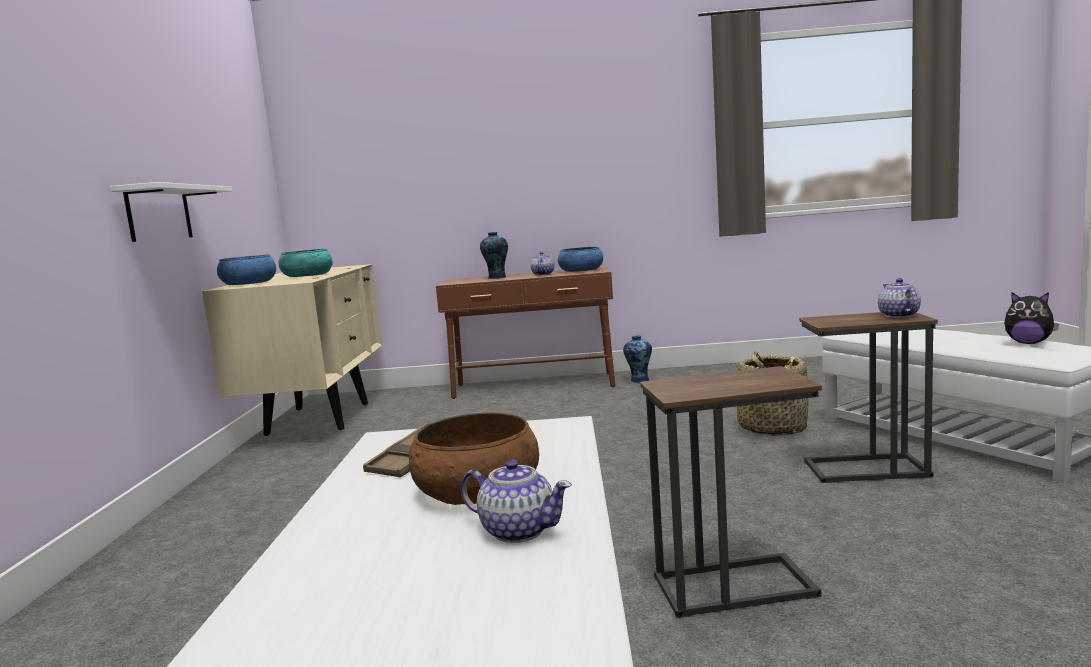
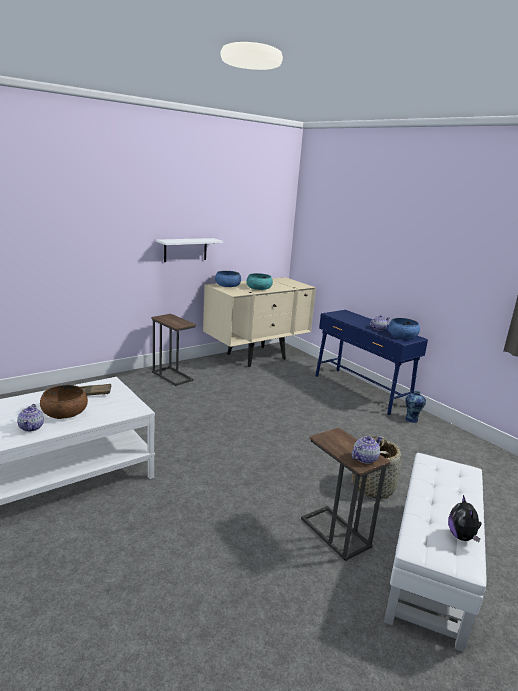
camera: 50 degrees right, 10 degrees up
brown console table [436,267,616,399] -> blue console table [315,310,428,415]
vase [480,232,508,279] -> none
brown side table [640,366,822,618] -> brown side table moved to [151,314,196,386]

